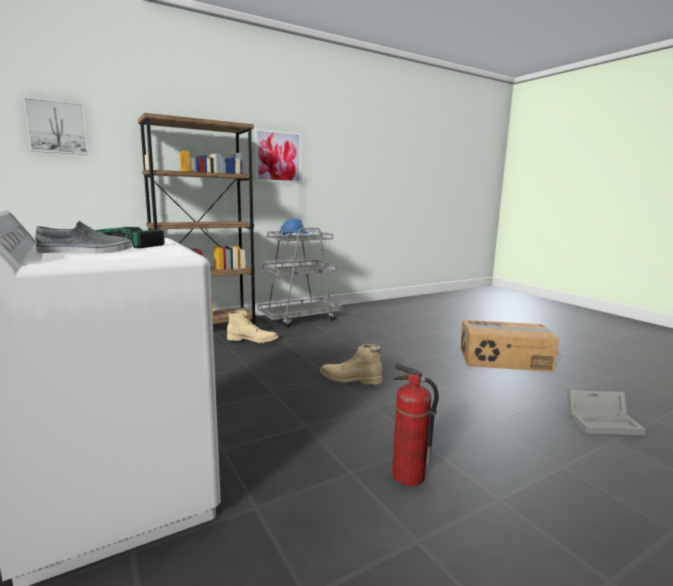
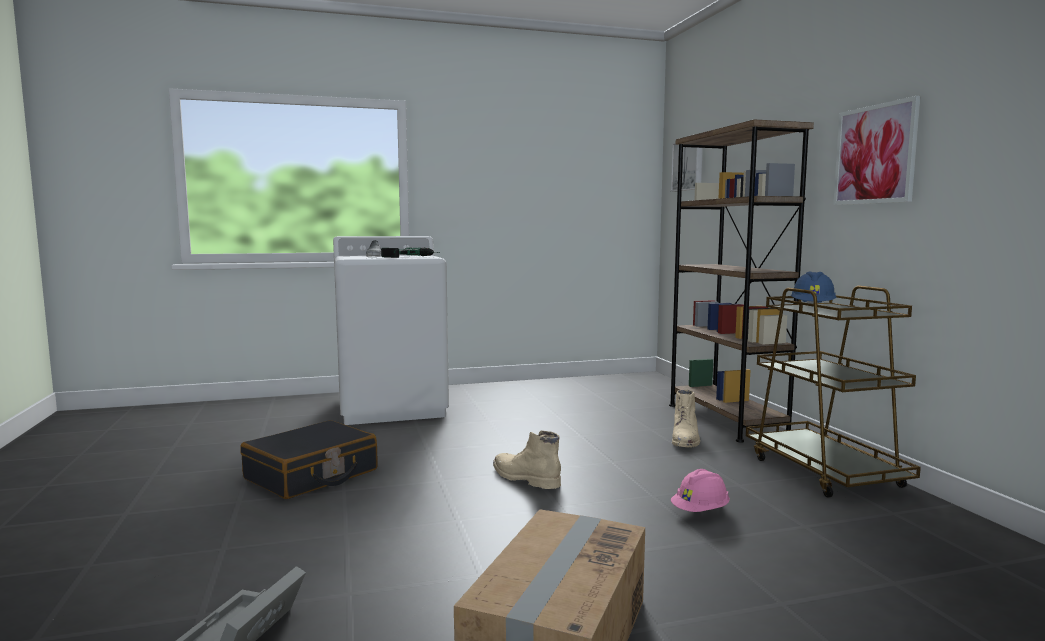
camera: 105 degrees right, 5 degrees down
grey cart [257,225,342,327] -> brown cart [746,286,921,498]
beige boot [320,344,382,384] -> beige boot turned 75 degrees counterclockwise [493,431,561,489]
fire extinguisher [392,364,438,486] -> black suitcase [240,420,378,499]
none -> pink hard hat [671,469,730,512]

